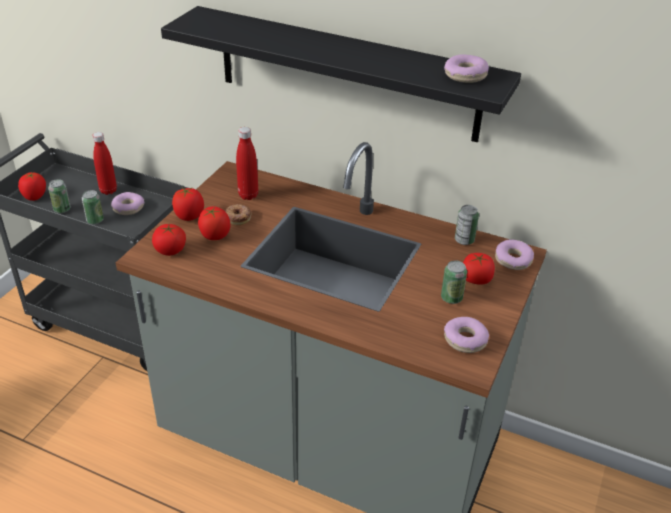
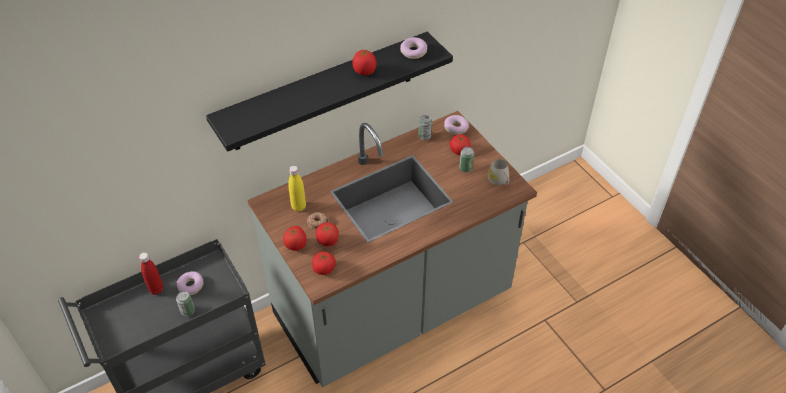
camera: 55 degrees left, 10 degrees up
tomato [18,172,46,201] -> tomato moved to [352,49,376,75]
can [48,179,71,213] -> none
red bottle [236,127,258,200] -> yellow bottle [288,166,306,211]
donut [444,317,489,353] -> white mug [488,159,510,185]

